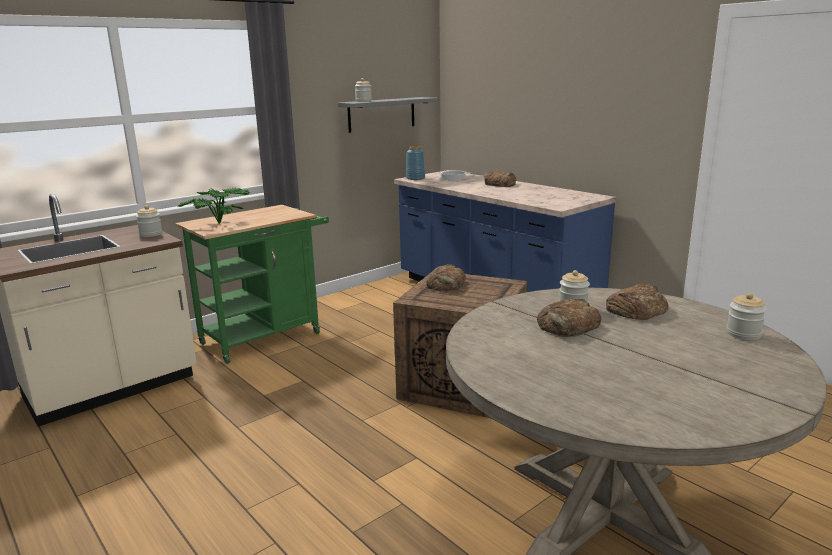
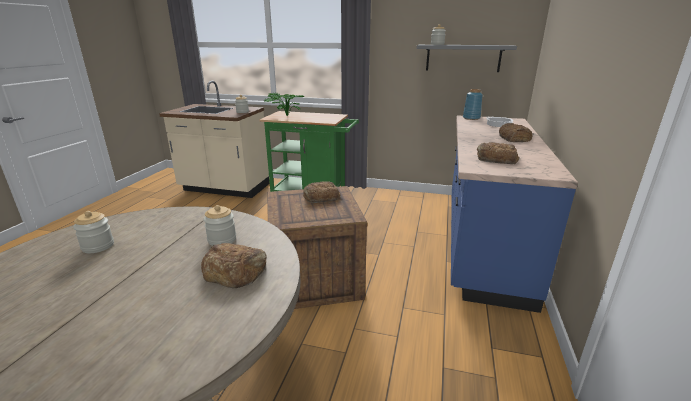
camera: 55 degrees right, 5 degrees up
bread [537,299,601,337] -> bread moved to [477,142,519,164]
jar [726,293,767,340] -> jar moved to [73,211,114,253]

